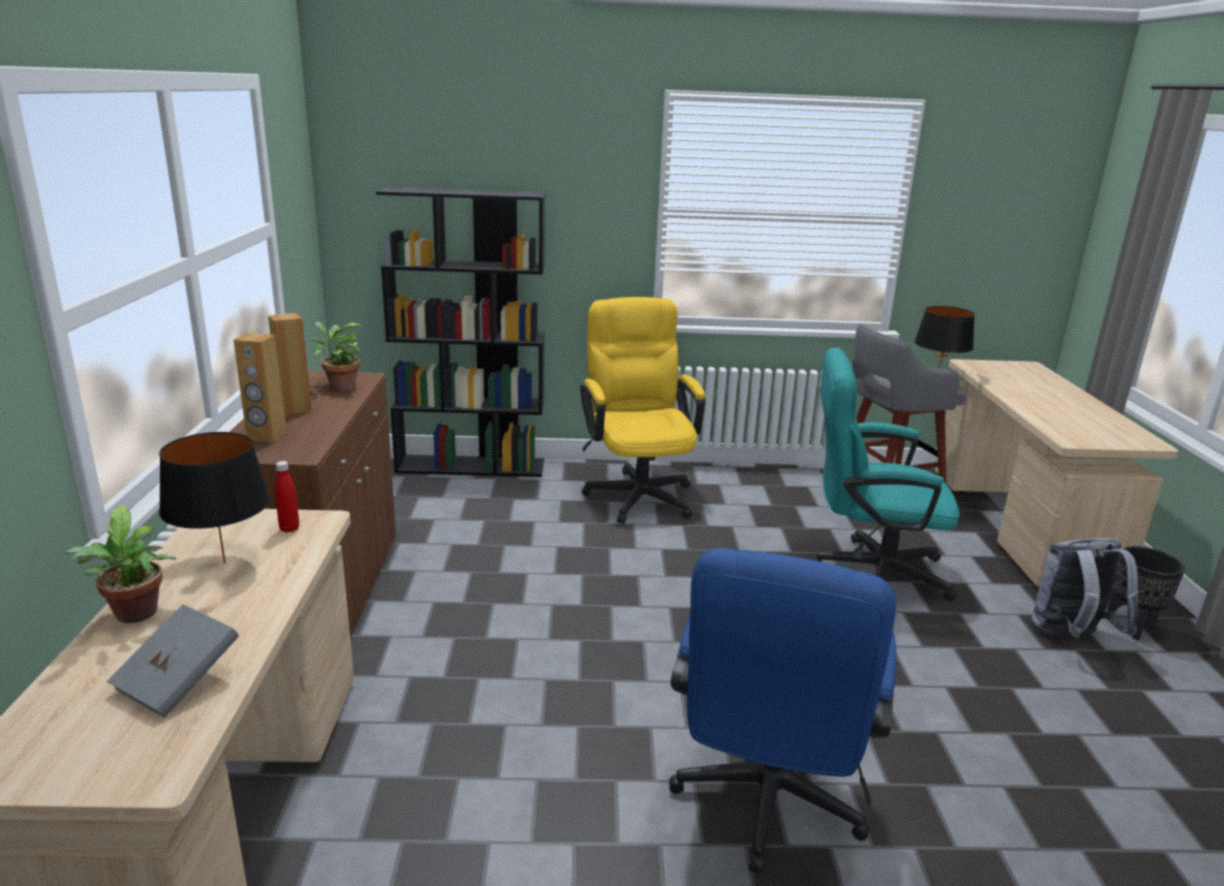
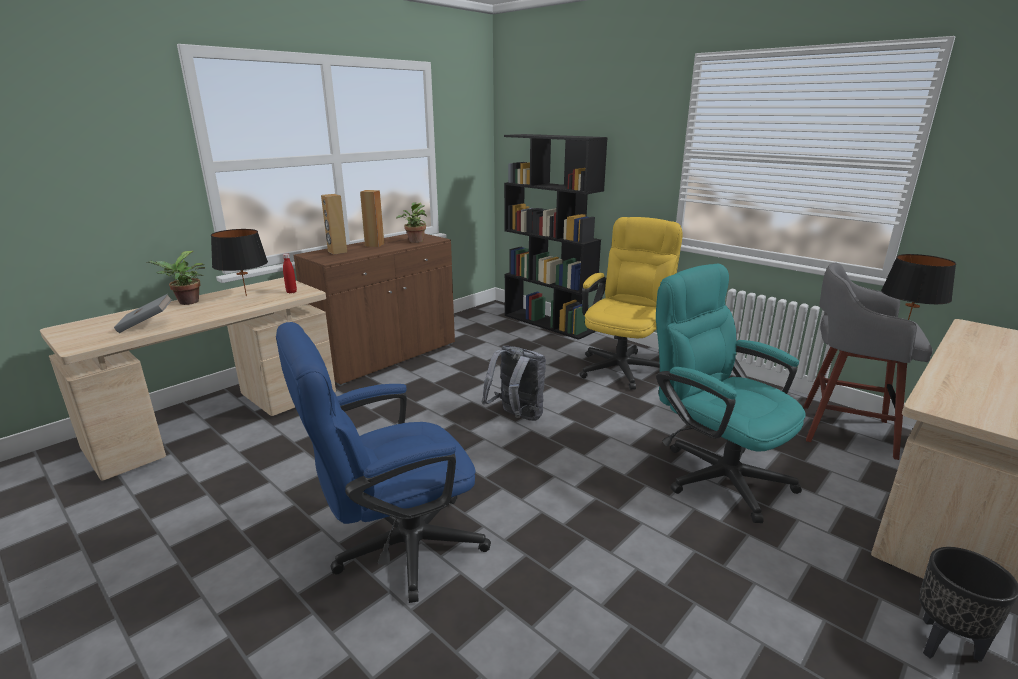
camera: 45 degrees right, 0 degrees up
grey backpack [1032,538,1138,638] -> grey backpack moved to [482,346,546,421]

